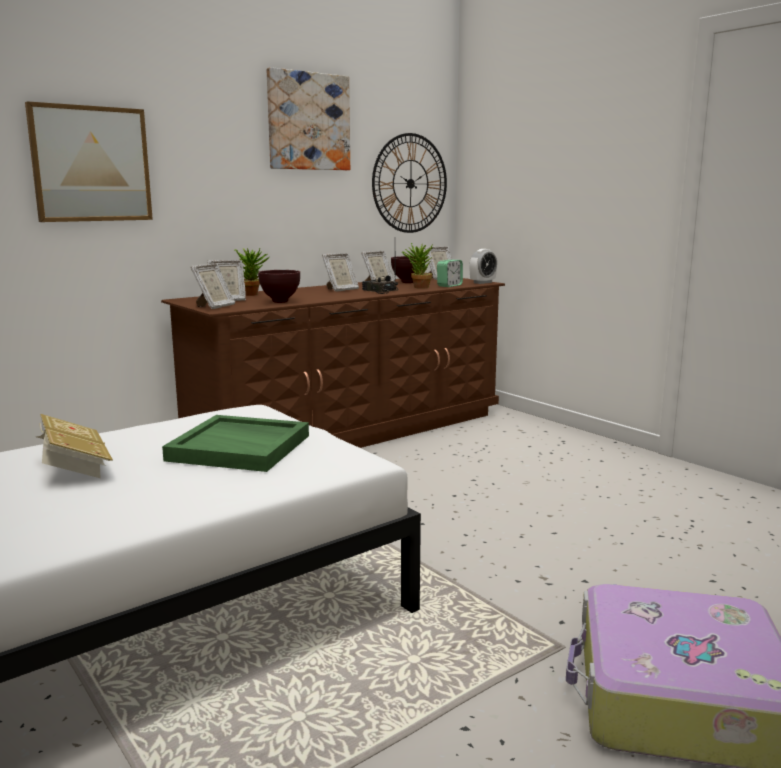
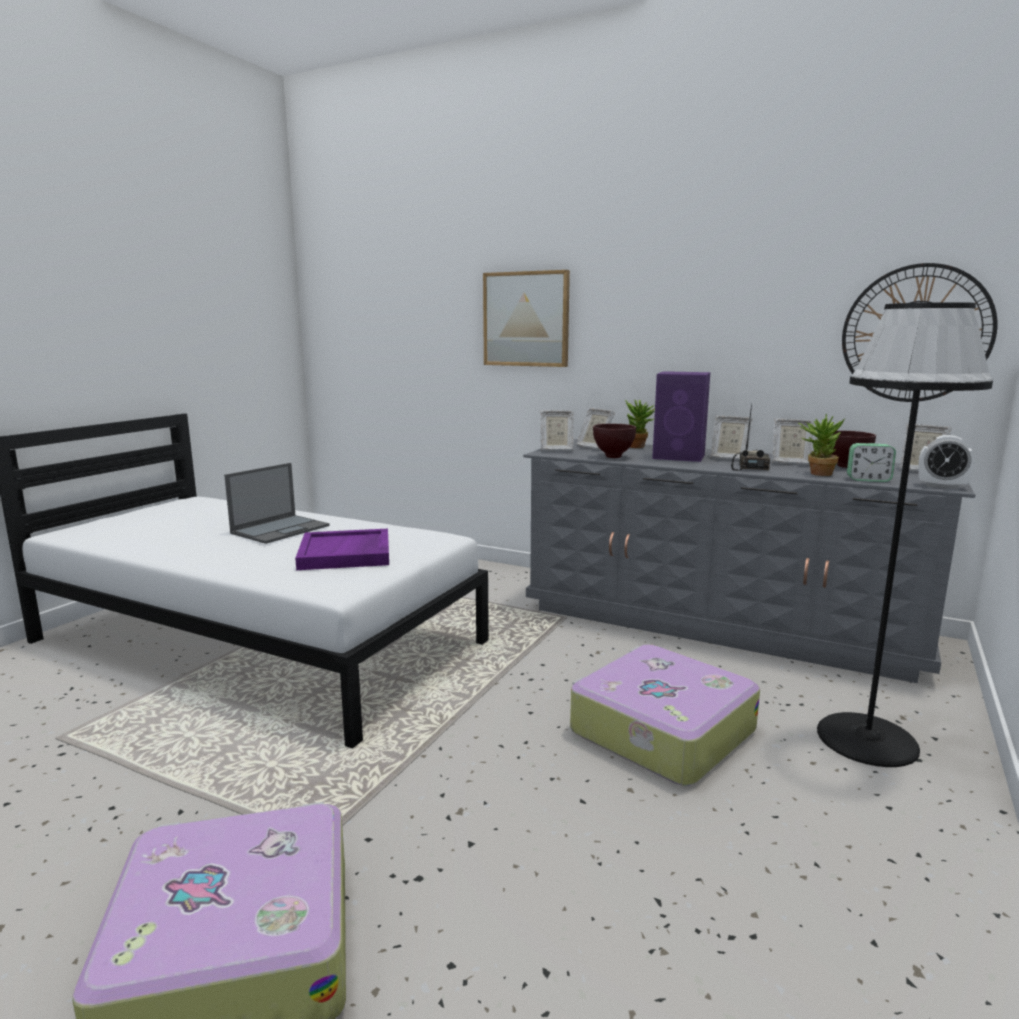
camera: 65 degrees right, 0 degrees up
book [37,414,113,478] -> laptop [224,463,330,544]
brown dresser [161,278,505,448] -> grey dresser [523,439,975,683]
green tray [162,415,309,472] -> purple tray [295,529,389,570]
picture [267,67,350,170] -> none
none -> suitcase [570,645,760,786]
none -> purple speaker [652,371,710,462]
none -> black floor lamp [817,302,993,767]

